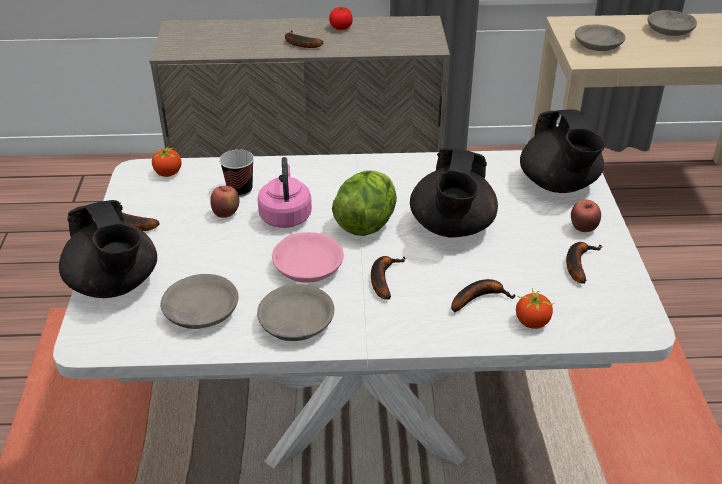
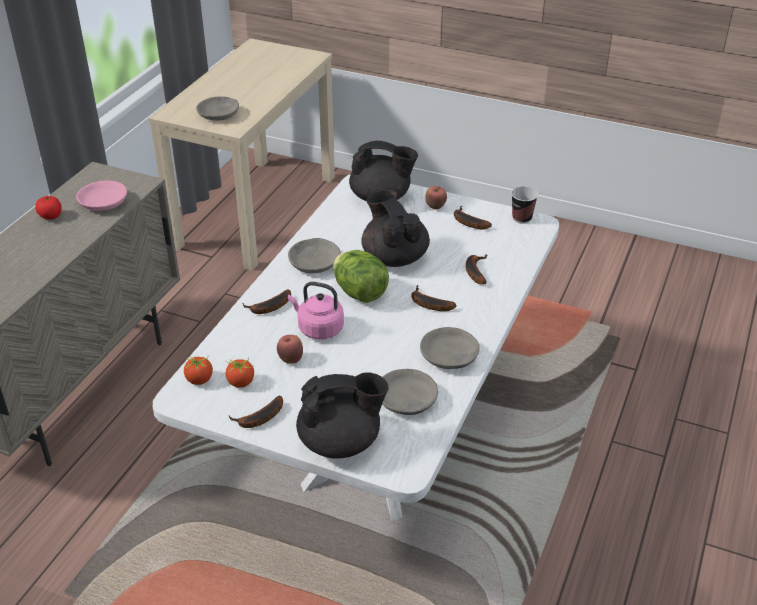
camera: 65 degrees left, 0 degrees up
cup [219,149,254,197] -> cup moved to [511,186,538,224]
pink bowl [272,232,344,282] -> pink bowl moved to [76,180,127,211]
banana [285,30,324,48] -> banana moved to [243,289,291,314]
black teapot [410,148,498,238] -> black teapot turned 150 degrees counterclockwise [361,190,430,267]
tomato [516,288,554,329] -> tomato moved to [226,357,254,388]
grey bowl [647,10,697,36] -> grey bowl moved to [288,238,341,274]

